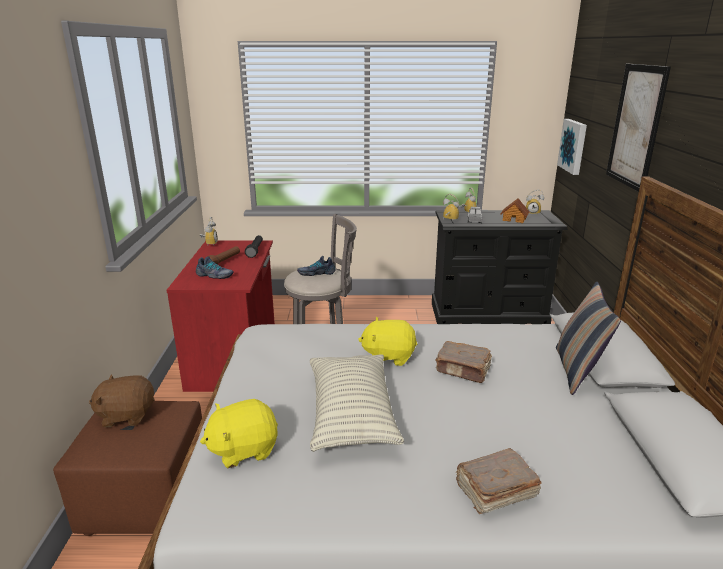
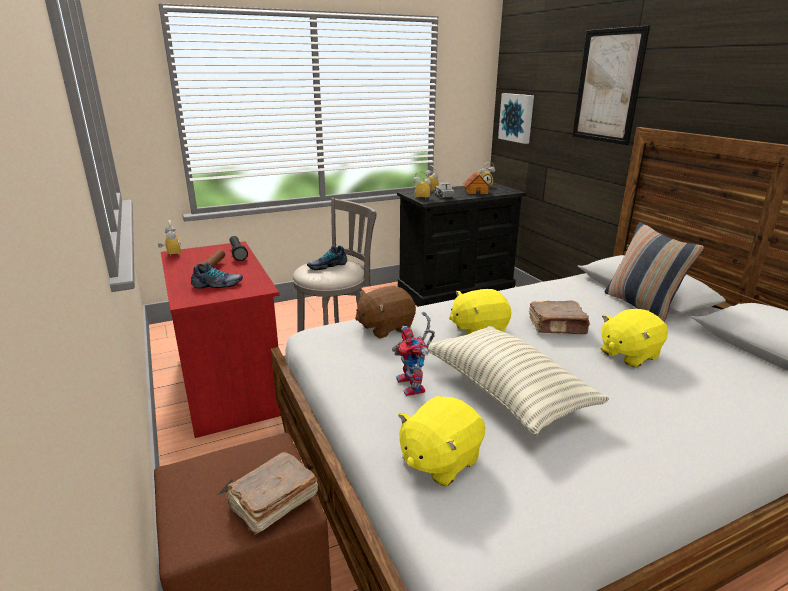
camera: 25 degrees left, 0 degrees up
brown plush toy [89,375,155,427] -> brown plush toy moved to [355,286,416,338]
brown book [456,448,542,514] -> brown book moved to [226,451,318,535]
none -> toy robot [392,312,435,396]
none -> yellow plush toy [601,309,668,368]

